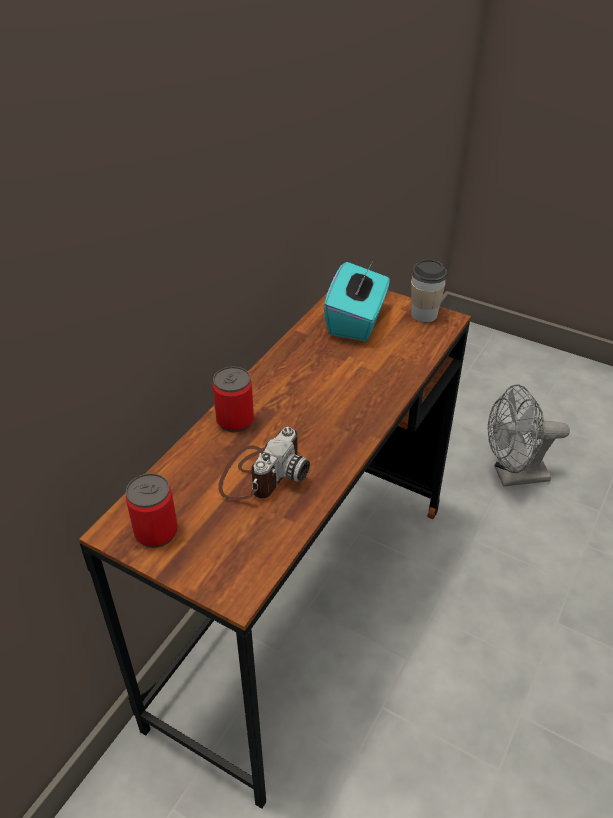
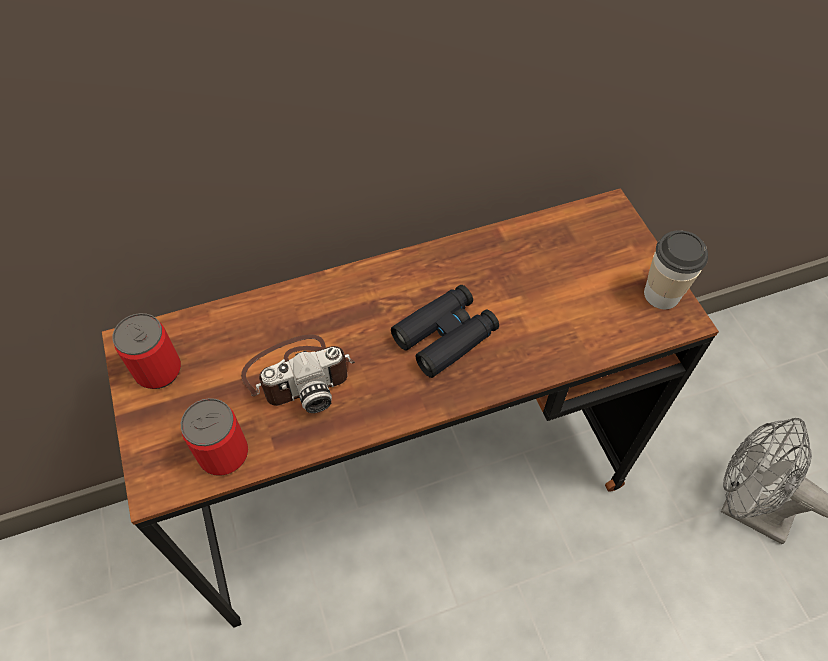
camera: 40 degrees right, 15 degrees up
can [213,367,254,432] -> can moved to [181,398,248,476]
turquoise tissue box [324,262,390,341] -> none
none -> black binoculars [391,285,499,378]

